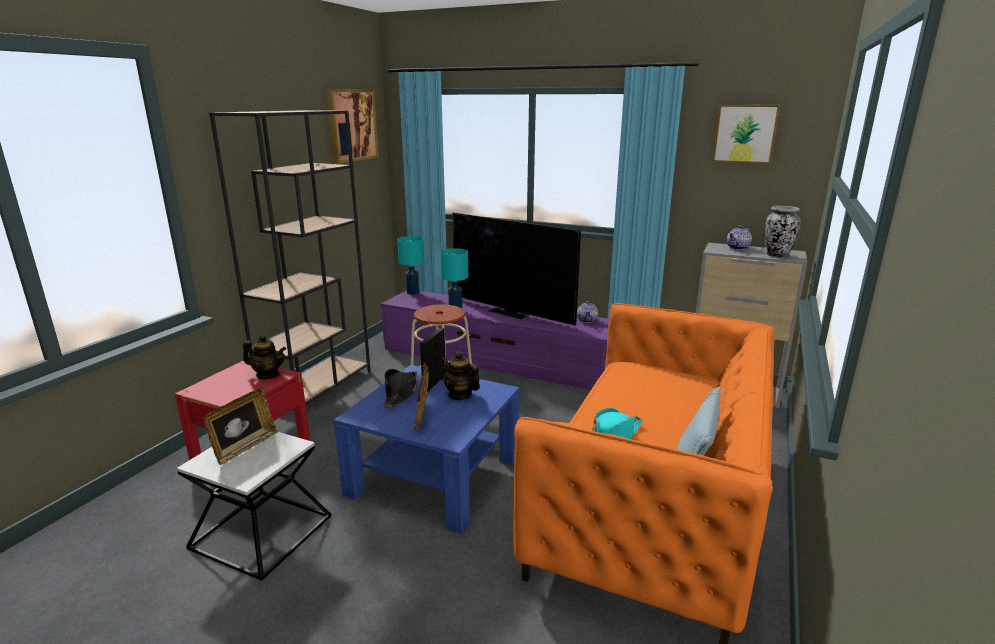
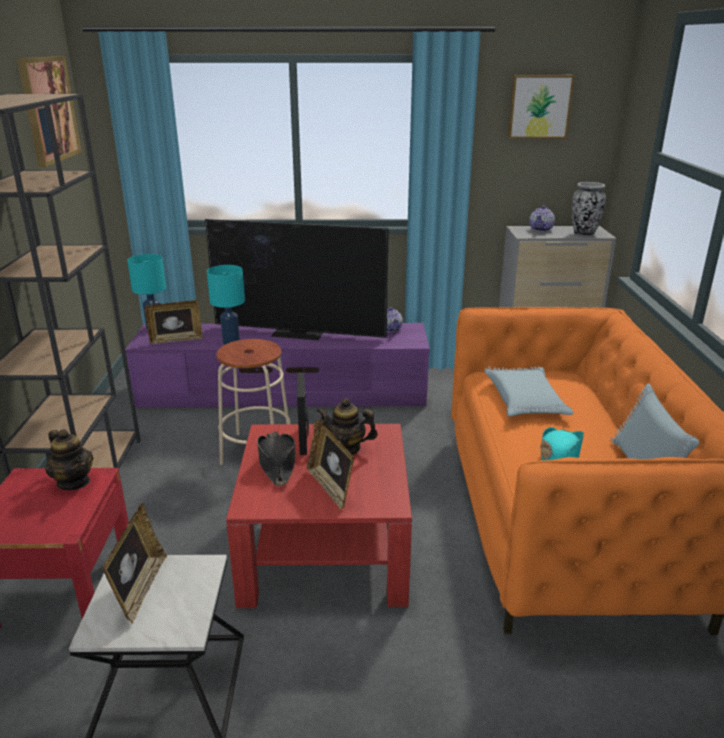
camera: 25 degrees left, 5 degrees up
teapot [243,335,286,379] -> teapot turned 60 degrees clockwise [45,429,93,490]
blue coffee table [334,365,519,534] -> red coffee table [226,424,412,608]
none -> picture frame [145,300,203,344]
none -> blue pillow [484,366,574,417]

